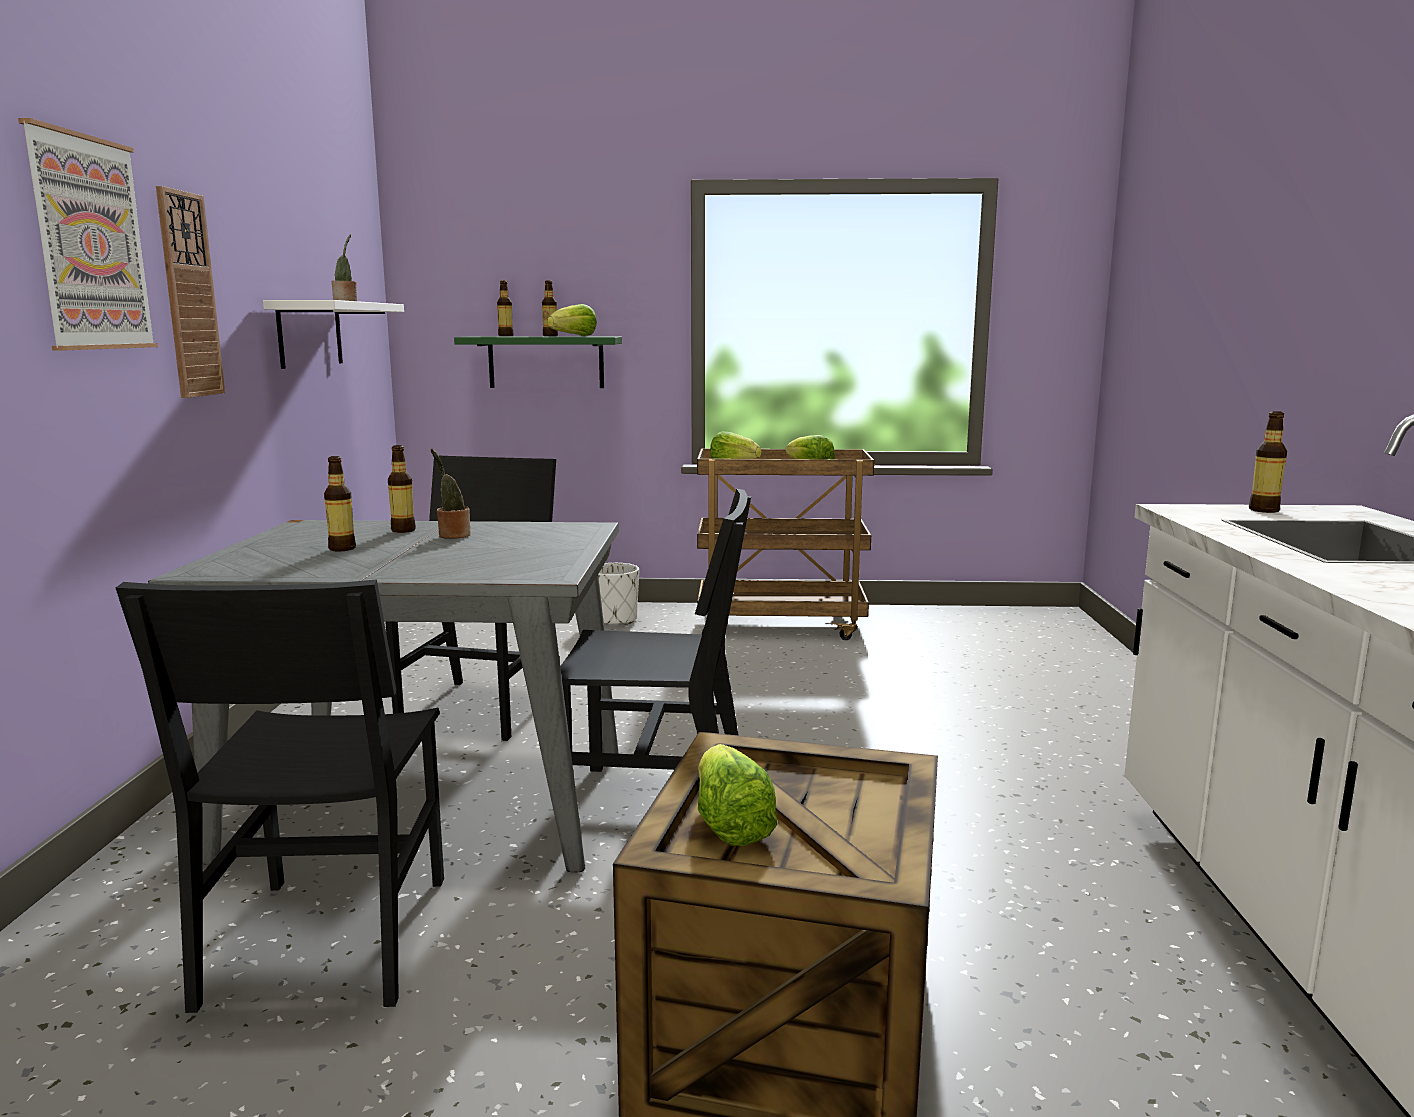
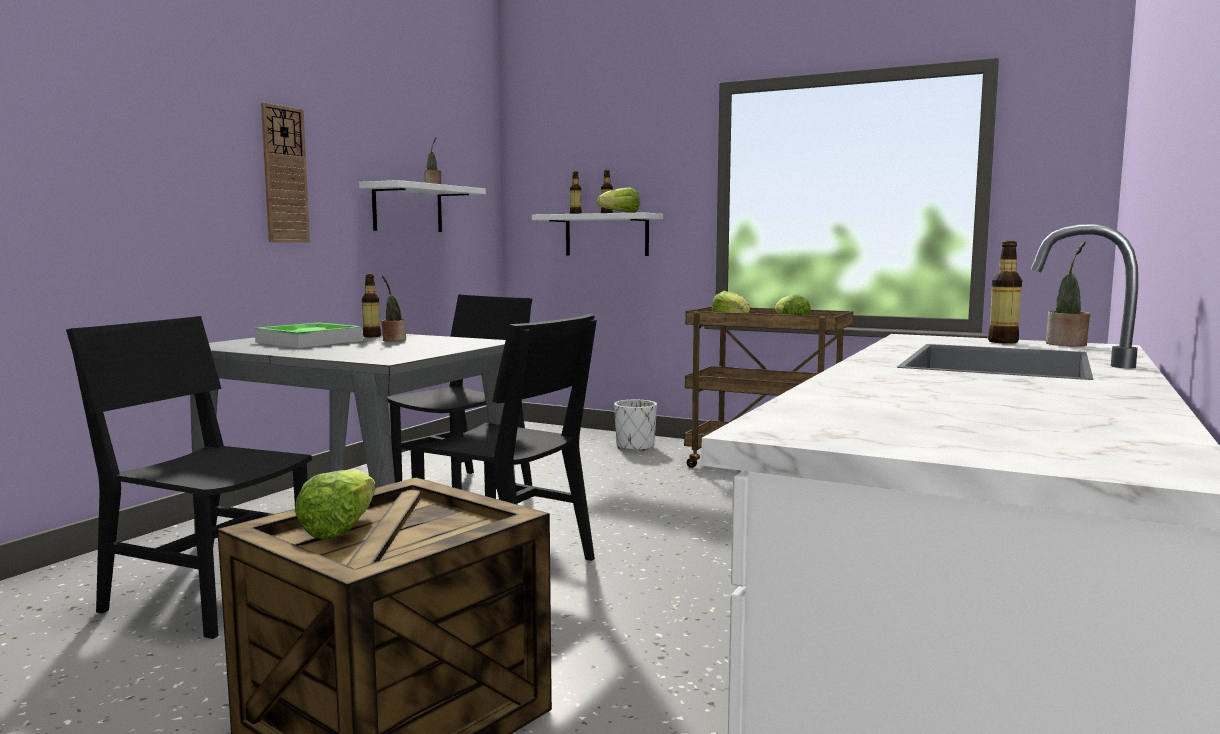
camera: 25 degrees right, 5 degrees down
picture [18,118,158,350] -> none
black chair [116,580,444,1013] -> black chair turned 90 degrees clockwise [66,316,312,639]
bottle [324,456,356,551] -> tray [255,322,363,348]
green shelf [454,337,622,388] -> white shelf [532,212,663,256]
none -> potted plant [1046,241,1090,347]

